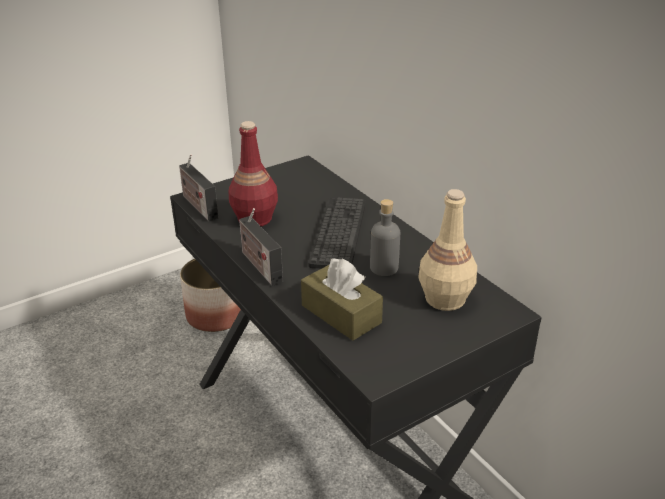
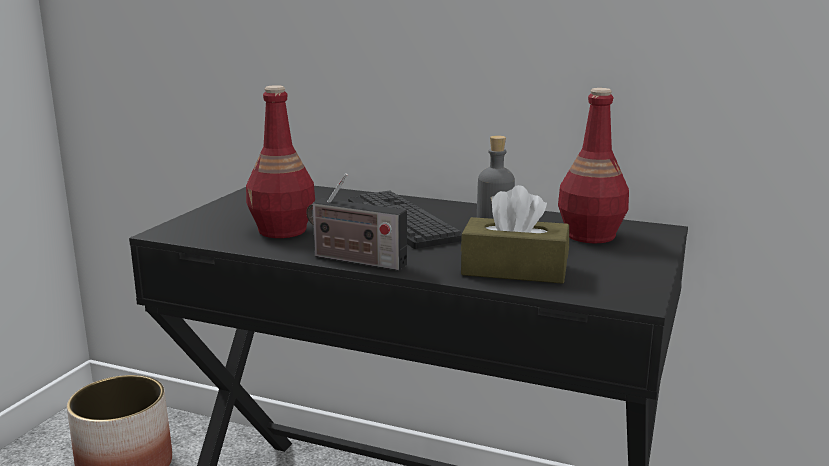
camera: 35 degrees left, 15 degrees down
radio [179,154,219,221] -> none
beige bottle [418,189,477,311] -> red bottle [558,88,629,243]

